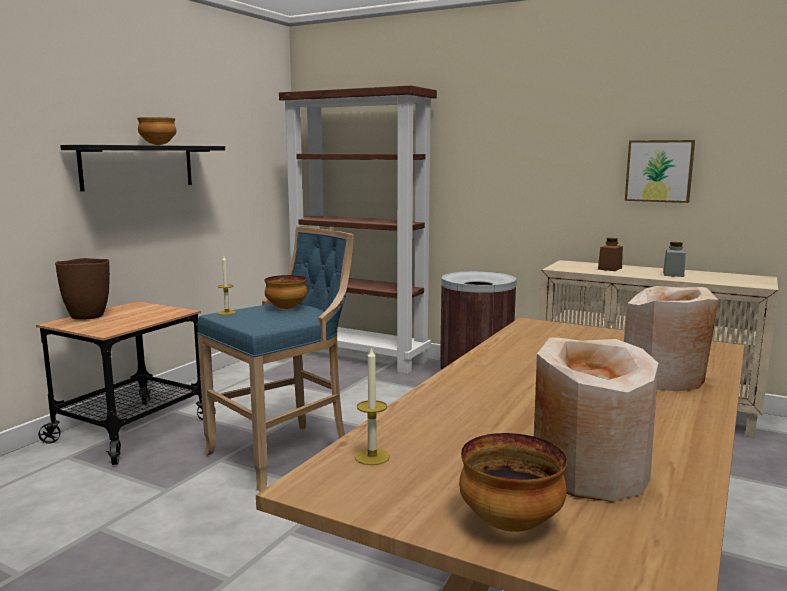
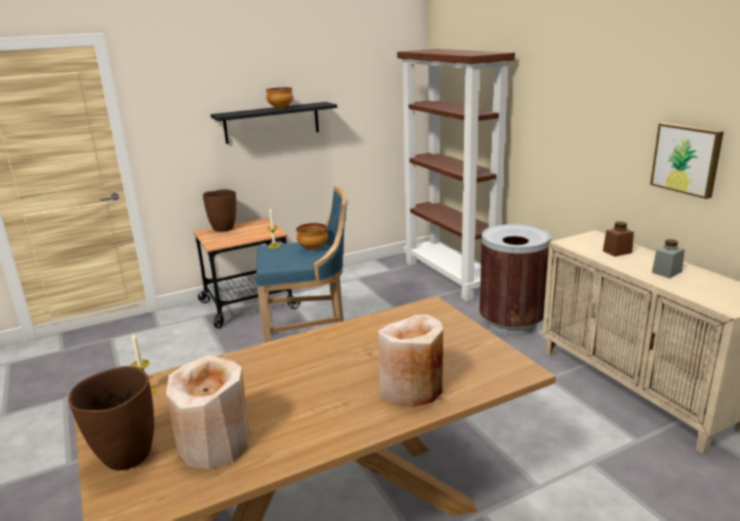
camera: 35 degrees right, 10 degrees up
bowl [459,433,567,532] -> brown vase [68,366,154,470]

